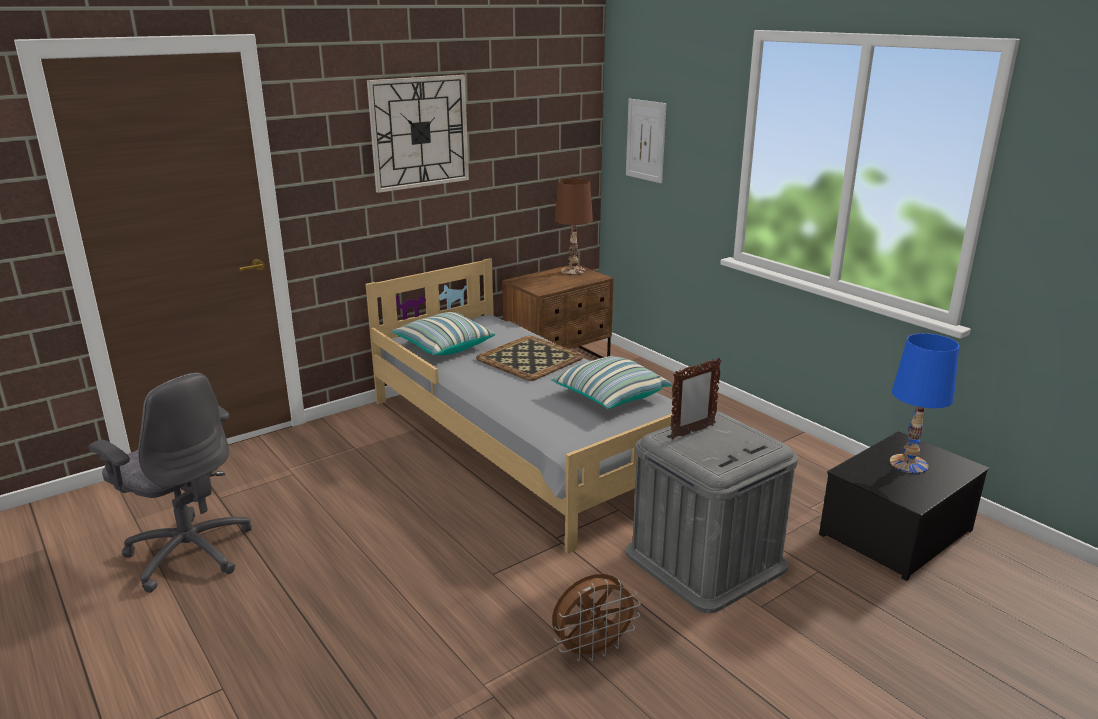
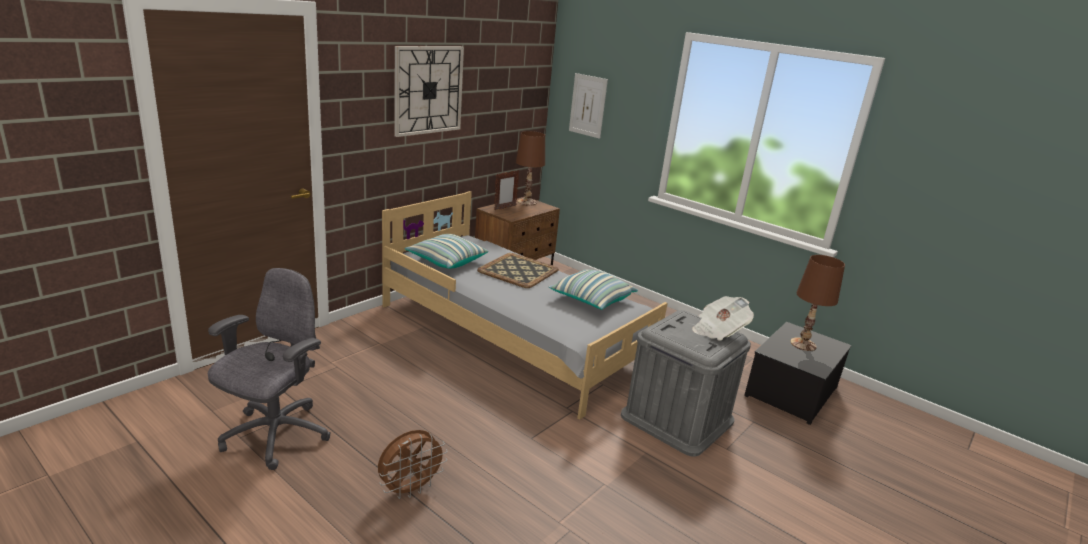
camera: 15 degrees left, 0 degrees up
grey office chair [89,373,252,593] -> grey office chair turned 90 degrees counterclockwise [208,268,331,470]
brown fan [552,574,641,662] -> brown fan moved to [378,430,448,499]
picture frame [670,357,722,439] -> picture frame moved to [494,170,519,211]
blue table lamp [890,333,959,474] -> brown table lamp [790,255,845,351]
none -> newspaper [692,296,754,341]

